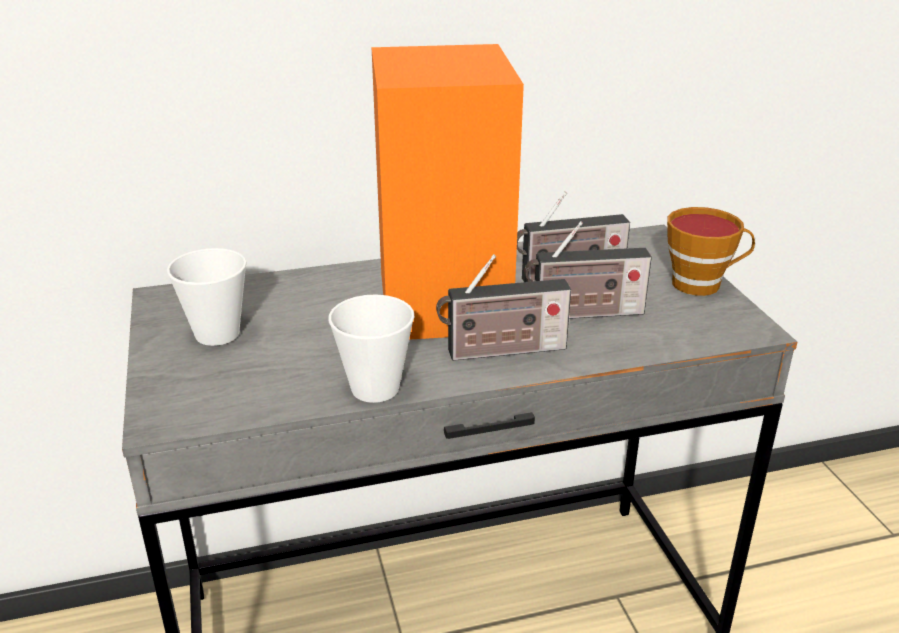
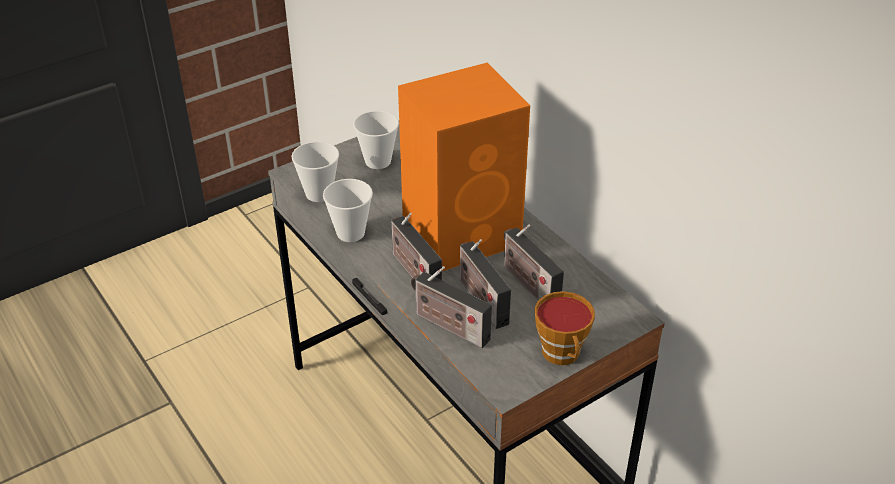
camera: 70 degrees right, 10 degrees up
none -> cup [291,141,339,202]
none -> radio [411,266,492,348]

